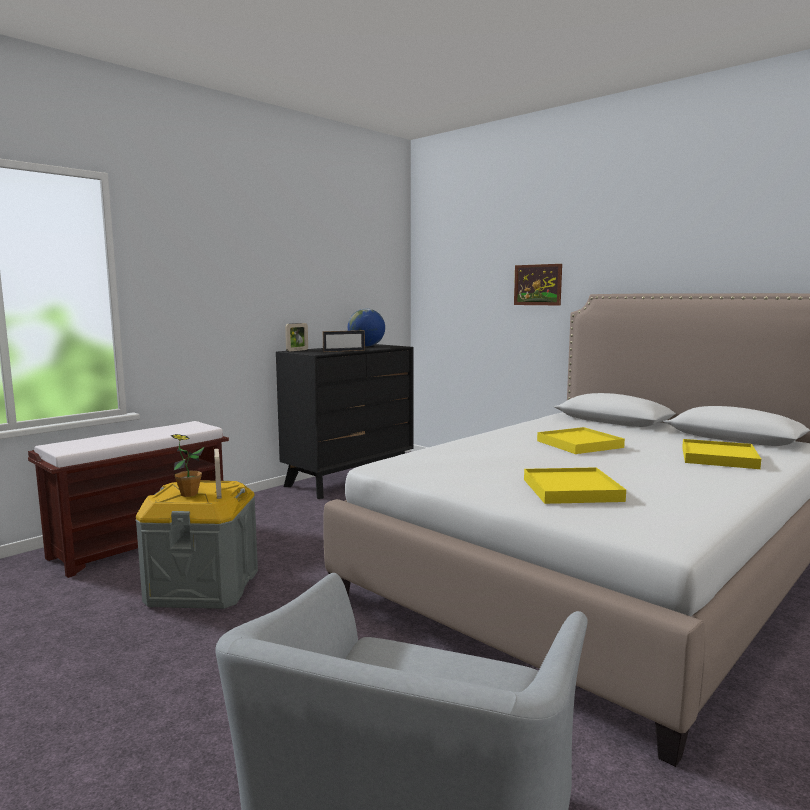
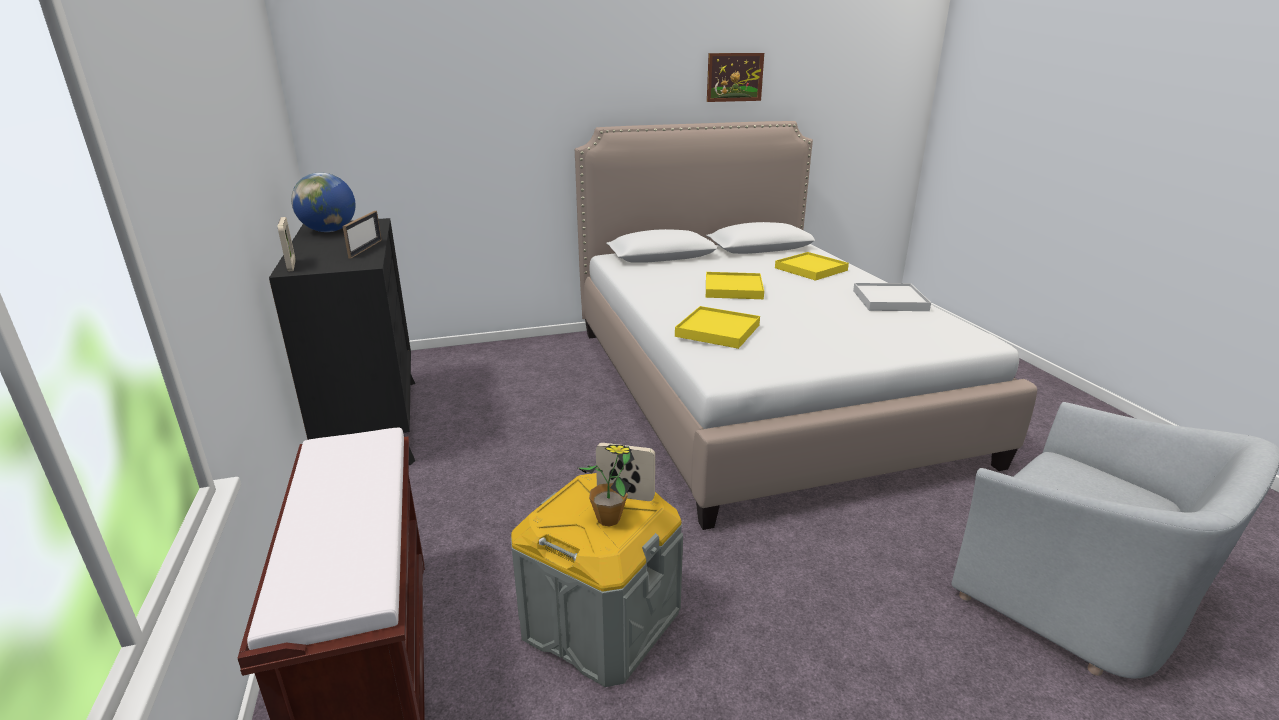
camera: 60 degrees left, 15 degrees up
picture [514,264,562,305] -> picture moved to [707,53,764,102]
yellow tray [524,467,626,504] -> yellow tray moved to [675,306,760,349]
none -> white tray [853,283,931,311]

